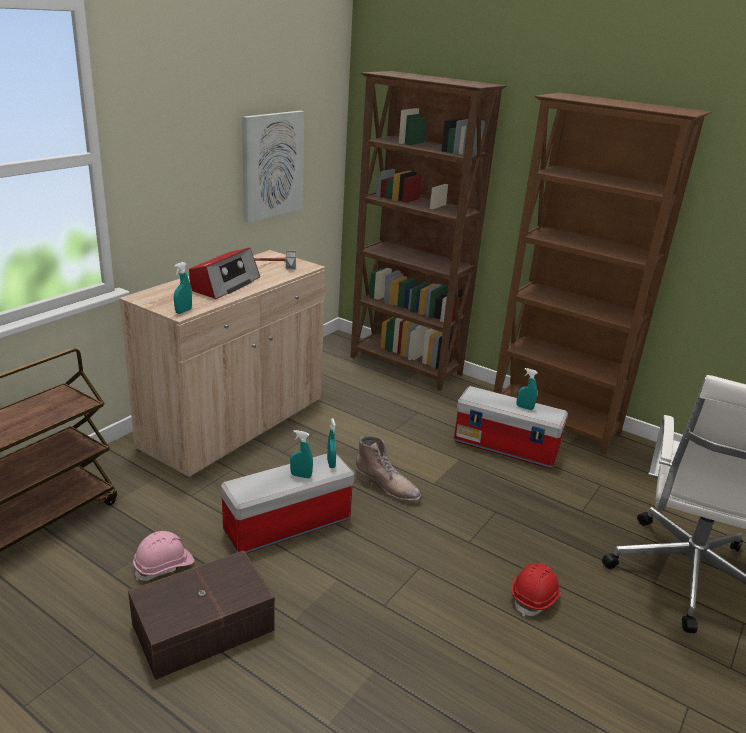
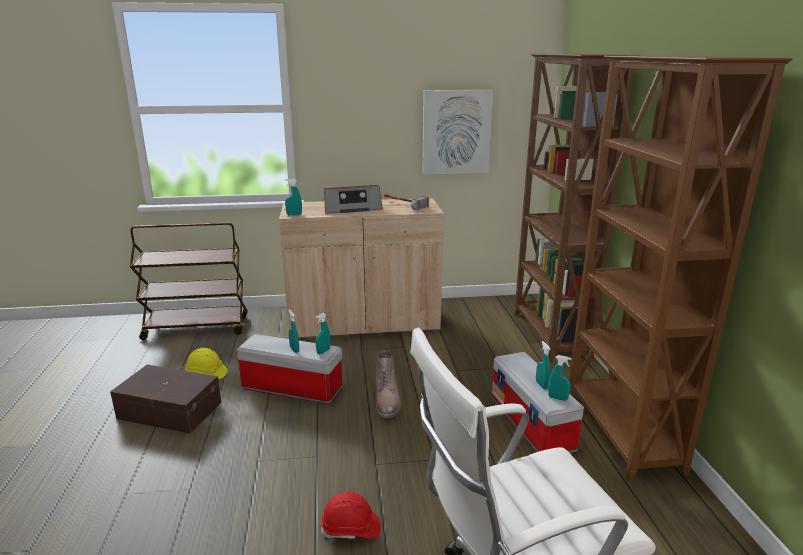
camera: 50 degrees right, 5 degrees down
pink hard hat [133,531,194,581] -> yellow hard hat [185,348,228,379]
none -> turquoise spray bottle [548,355,571,401]

